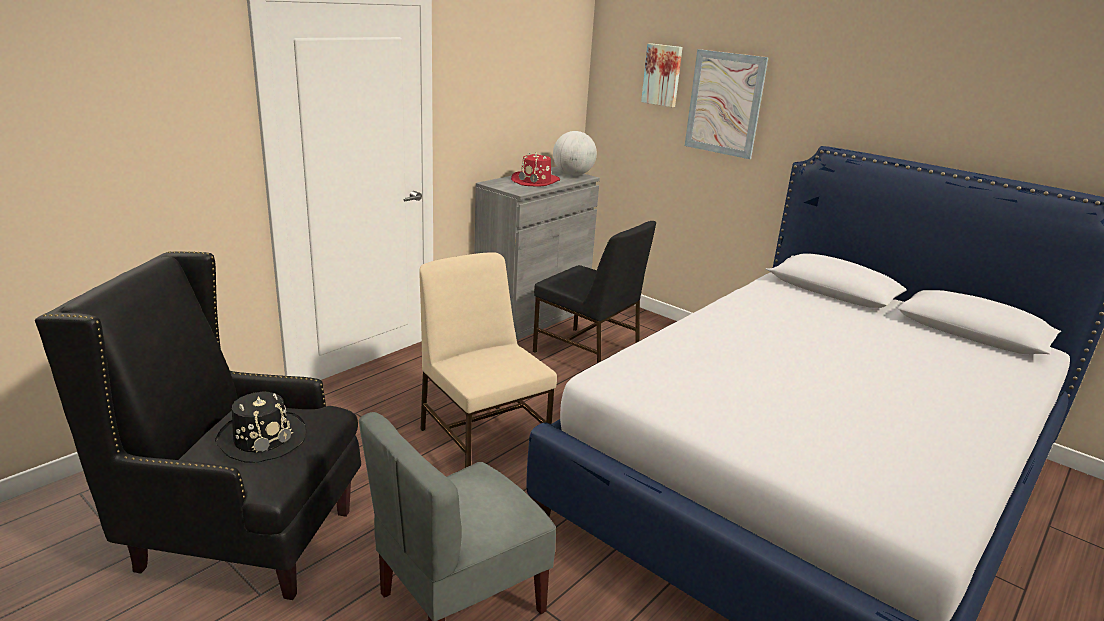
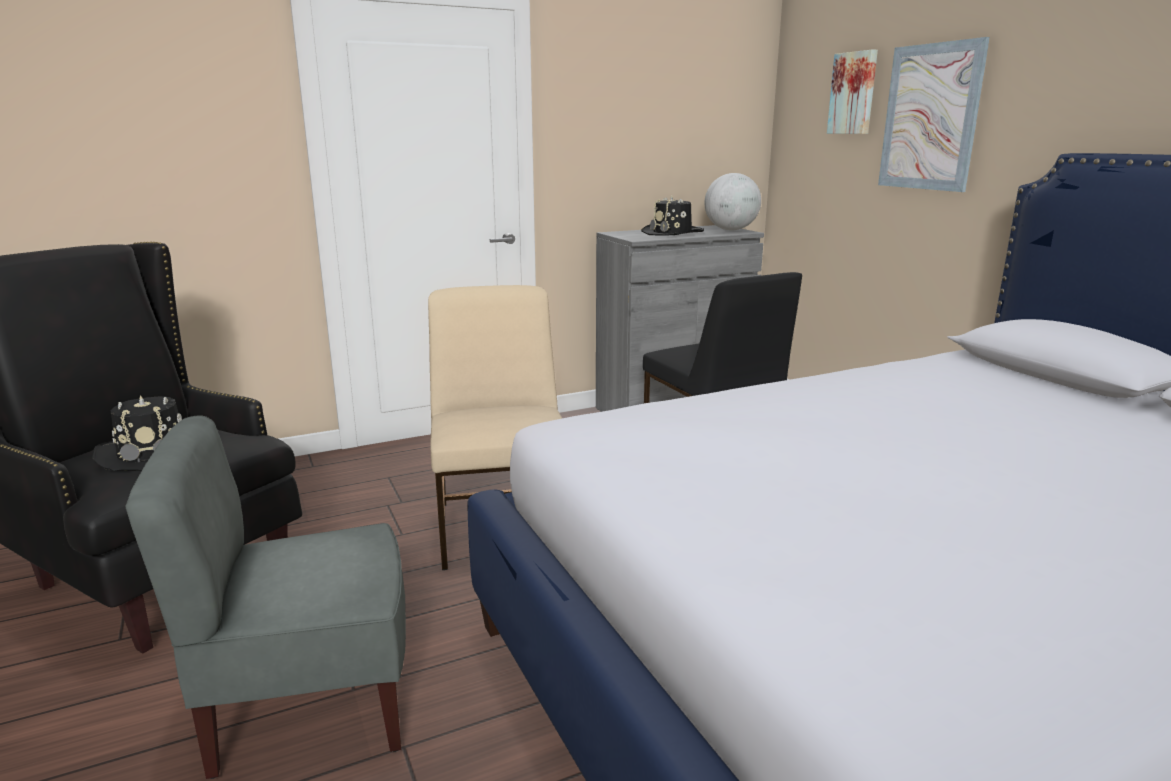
camera: 25 degrees right, 5 degrees down
red hat [511,152,560,187] -> black hat [641,195,704,235]

